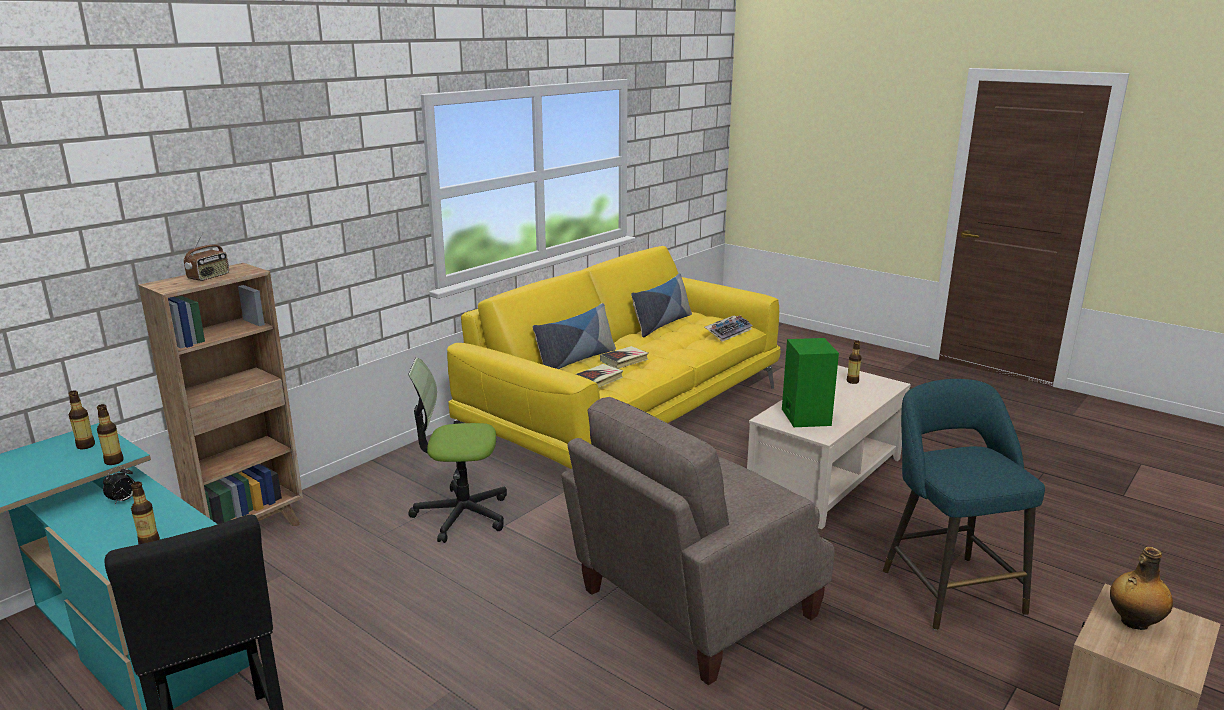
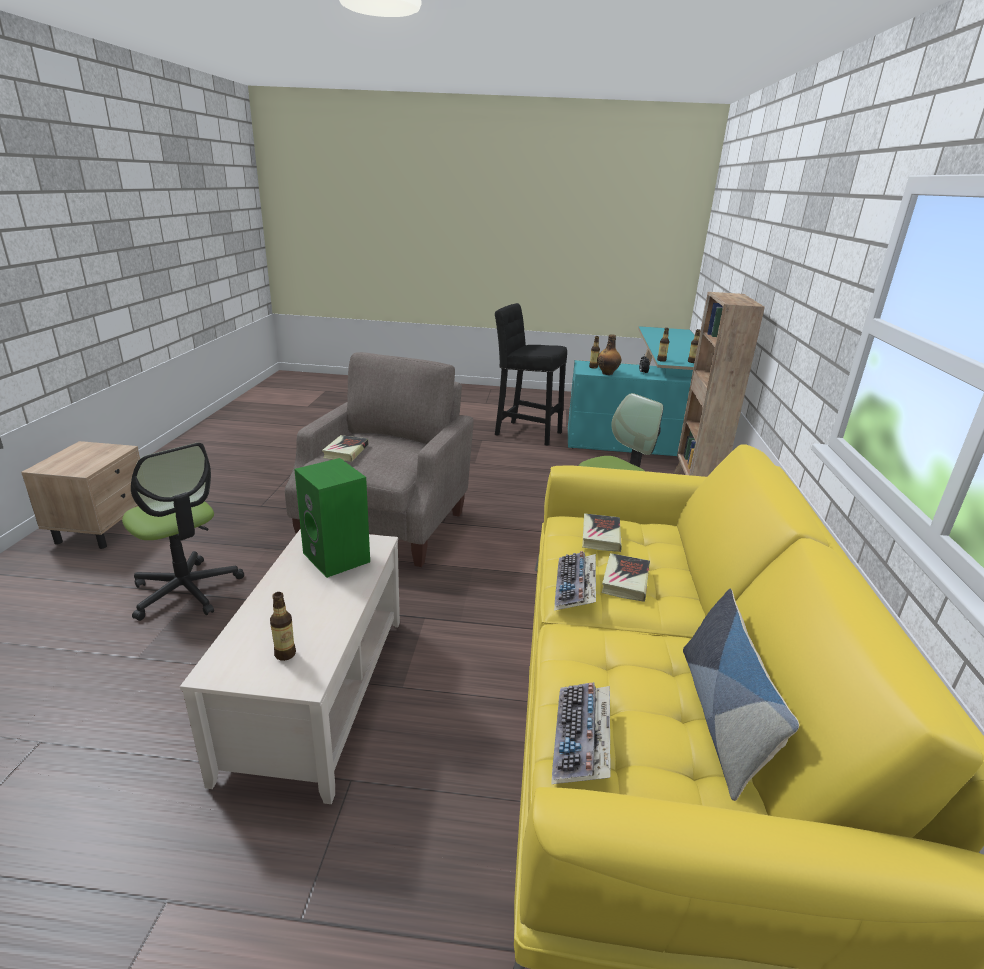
camera: 145 degrees right, 5 degrees up
radio [184,233,229,281] -> none
pillow [533,303,616,369] -> none
turquoise stool [883,379,1045,630] -> office chair [122,443,244,621]
bottle [1110,547,1173,630] -> bottle moved to [597,334,621,375]
none -> book [322,435,368,462]
none -> keyboard [554,551,596,611]

